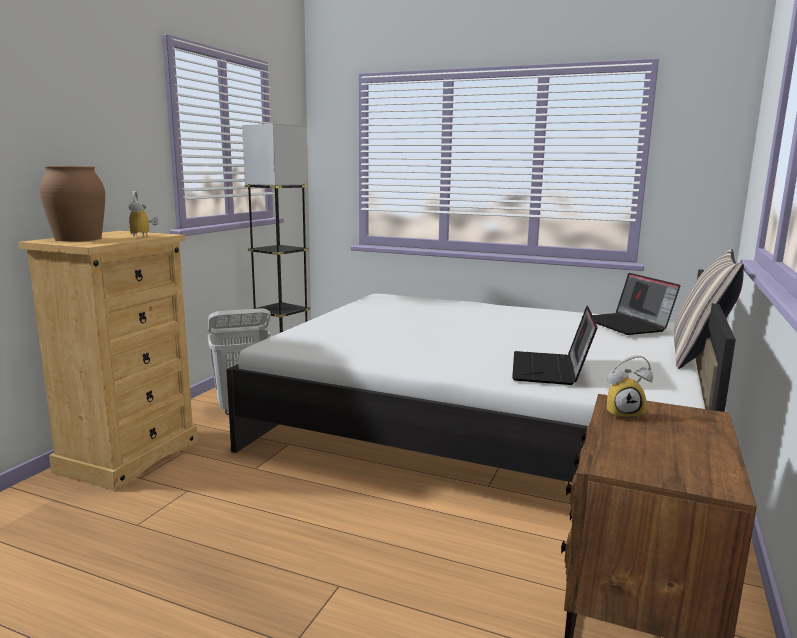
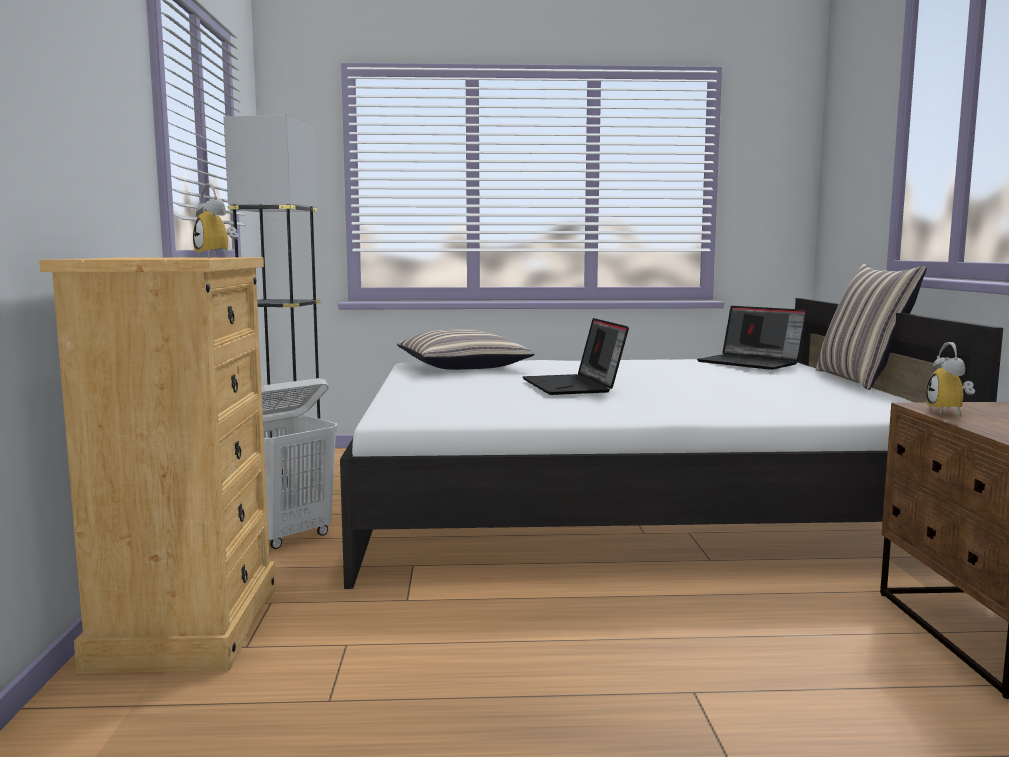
camera: 25 degrees left, 5 degrees down
brown vase [40,166,105,241] -> none
laptop [512,306,598,385] -> laptop moved to [523,318,629,395]
alarm clock [607,355,653,419] -> alarm clock turned 120 degrees clockwise [926,342,975,415]
none -> pillow [397,329,535,370]

